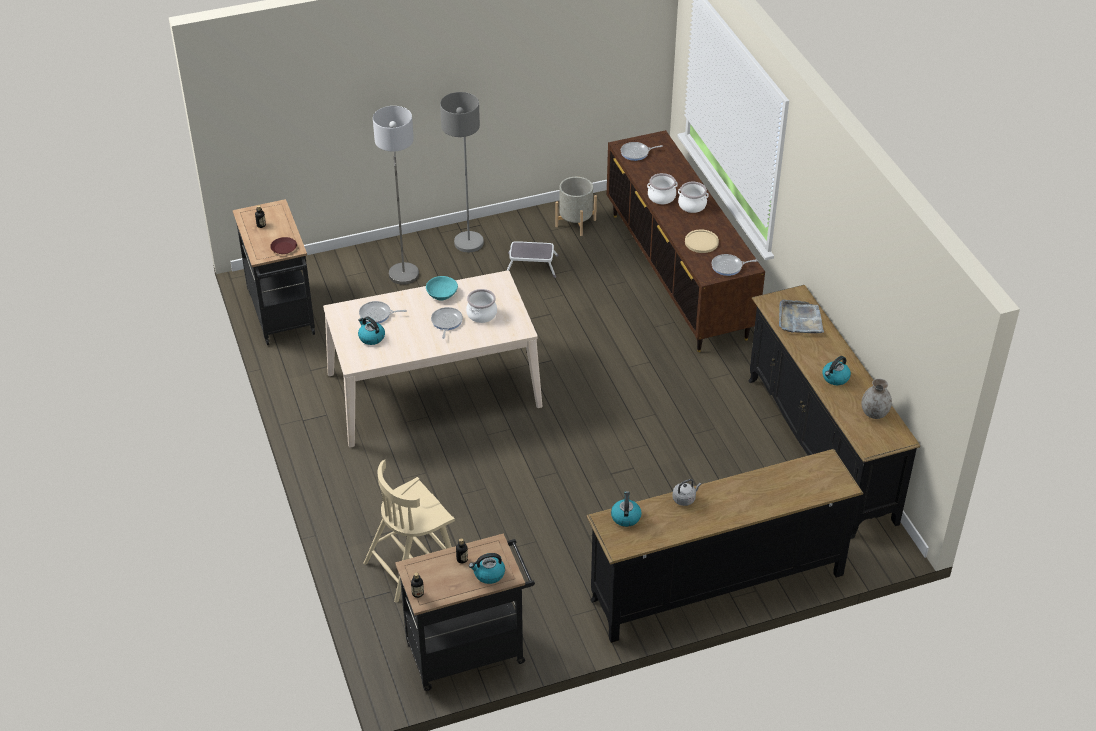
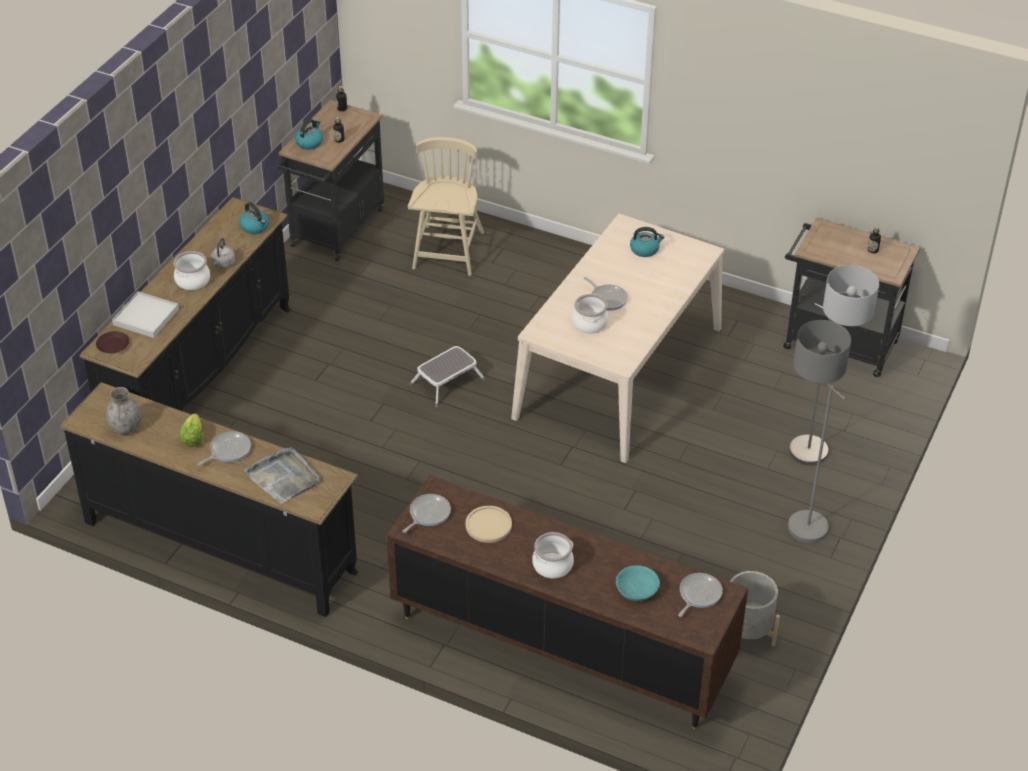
camera: 135 degrees right, 0 degrees up
brown plate [270,237,297,254] -> brown plate moved to [96,331,129,353]
frying pan [359,301,407,323] -> frying pan moved to [197,431,251,466]
turquoise bowl [426,276,458,300] -> turquoise bowl moved to [616,565,660,601]
grey step ladder [506,241,559,278] -> grey step ladder moved to [409,346,486,408]
cooking pot [647,173,678,204] -> cooking pot moved to [174,251,210,290]
kettle [822,356,851,385] -> lettuce [179,414,203,447]
none -> white tray [112,291,179,338]

